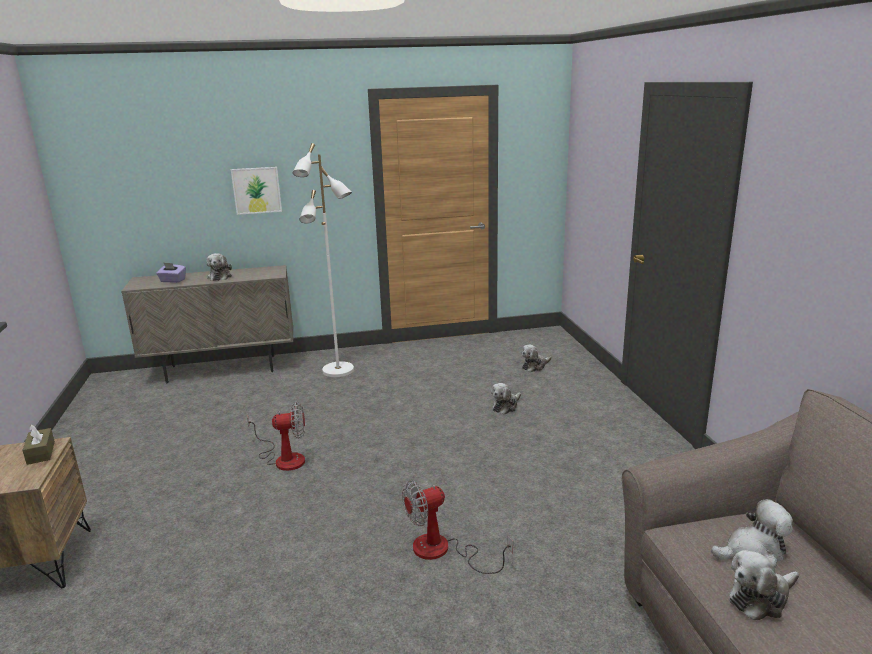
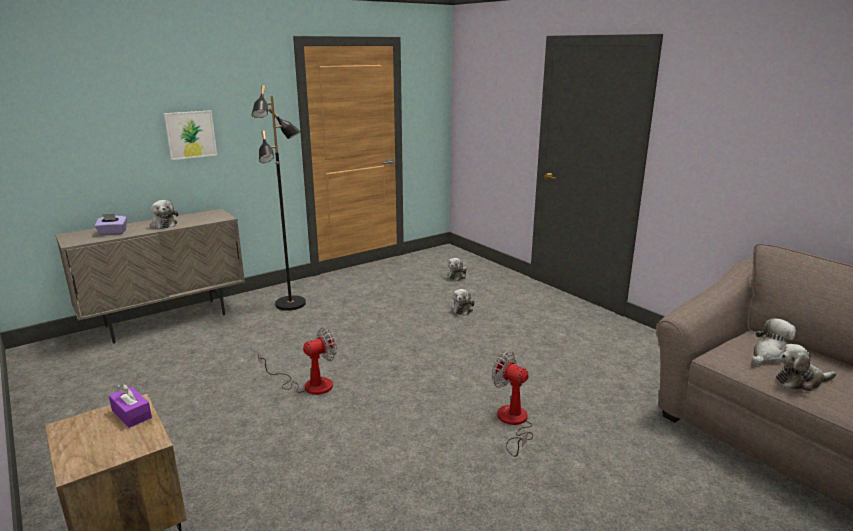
camera: 25 degrees left, 0 degrees up
brown tissue box [22,424,55,465] -> purple tissue box [109,383,152,428]
white floor lamp [293,143,354,377] -> black floor lamp [252,85,306,311]
fan [402,480,513,574] -> fan turned 90 degrees clockwise [492,351,533,457]
plush toy [729,550,799,620] -> plush toy turned 45 degrees clockwise [776,344,836,391]

